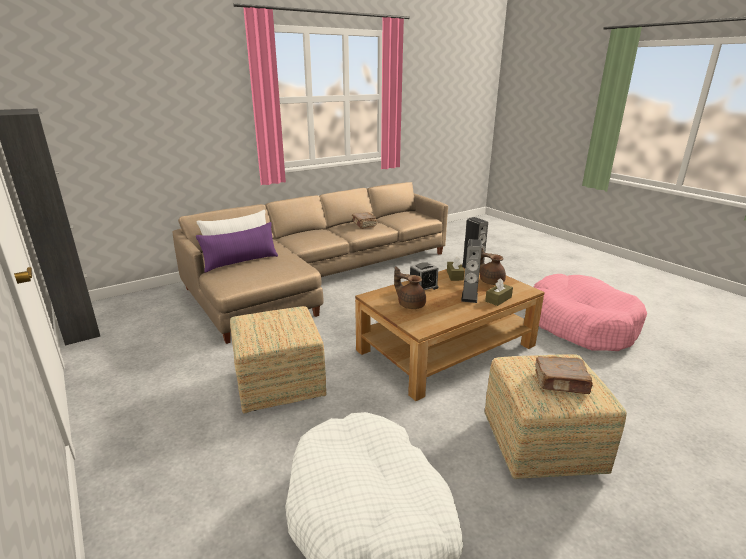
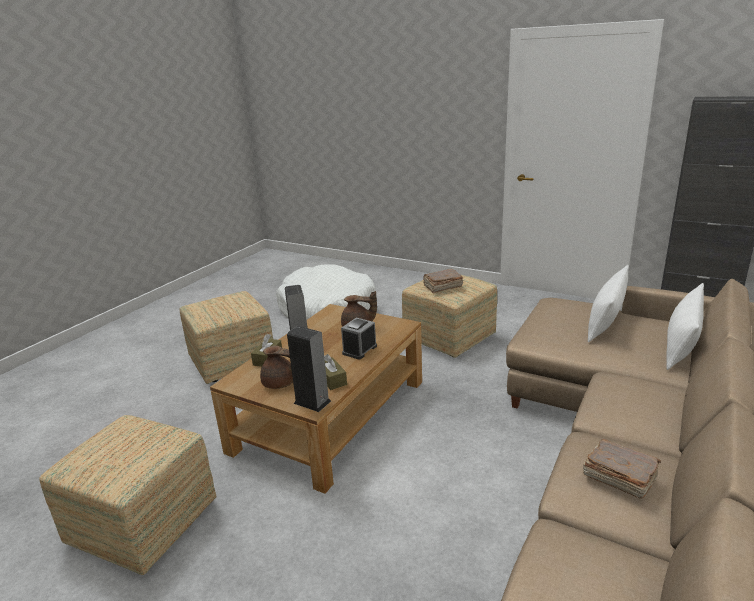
camera: 155 degrees right, 0 degrees up
purple pillow [196,222,278,272] -> white pillow [588,265,629,342]
pink dog bed [534,274,647,351] -> ottoman [39,415,216,575]
brown book [535,356,593,394] -> brown book moved to [423,269,463,293]

